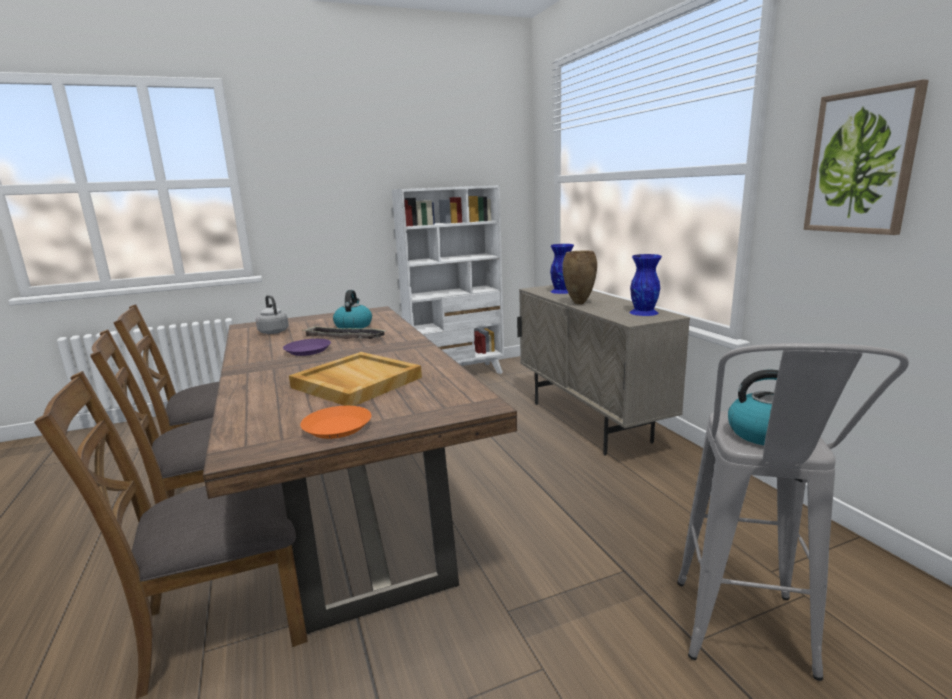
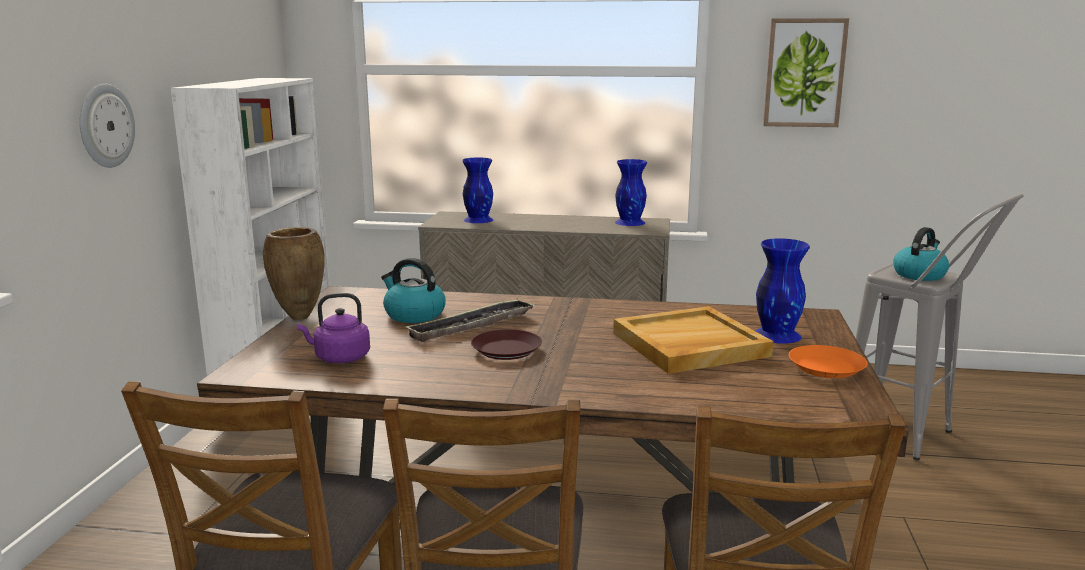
camera: 60 degrees left, 0 degrees up
grey kettle [256,295,289,334] -> purple kettle [297,293,370,363]
purple plate [283,339,331,356] -> brown plate [471,329,542,360]
brown vase [562,251,597,304] -> brown vase moved to [263,227,325,320]
none -> wall clock [80,84,135,168]
none -> blue vase [755,238,810,344]

